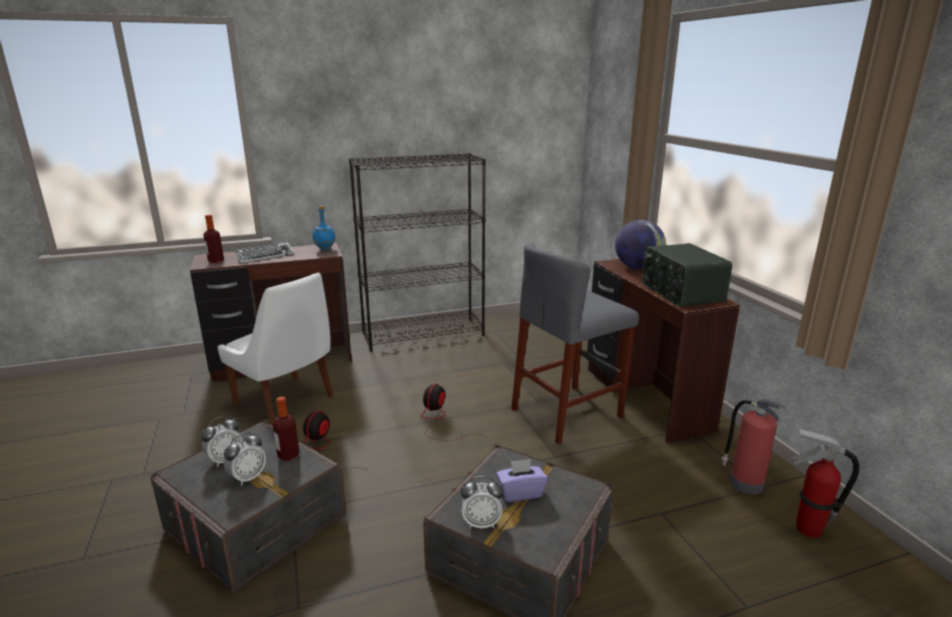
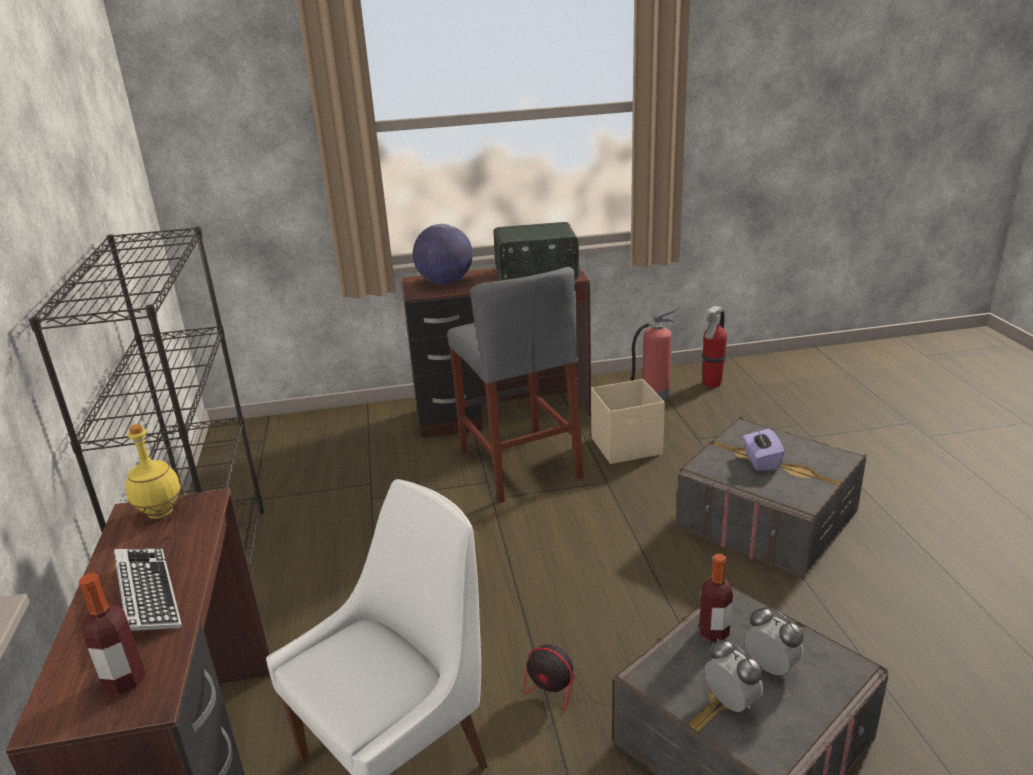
camera: 80 degrees left, 5 degrees up
blue bottle [313,206,335,250] -> yellow bottle [125,424,181,519]
fan [421,384,487,441] -> none
alarm clock [460,476,504,528] -> none
none -> beige storage box [591,379,665,464]

